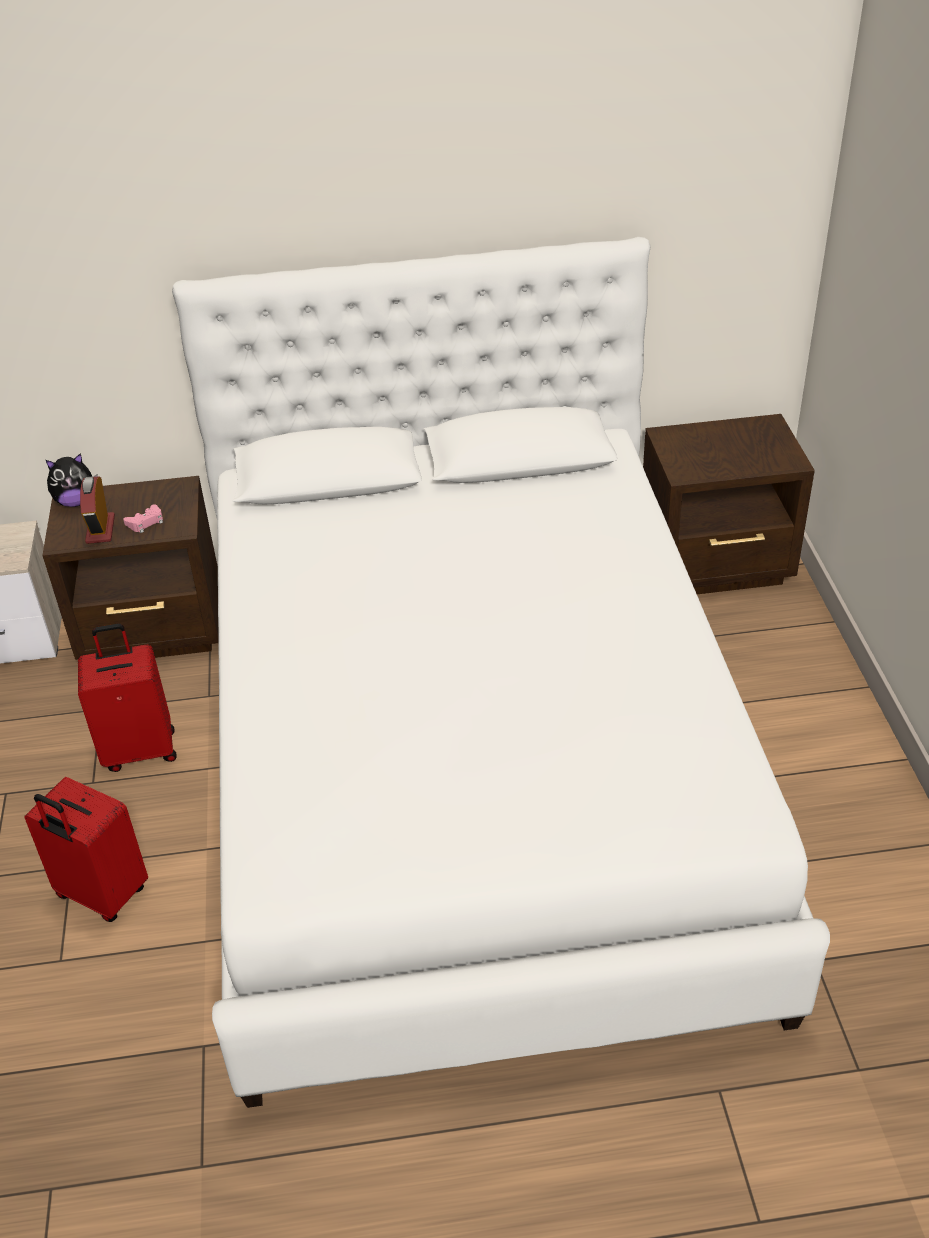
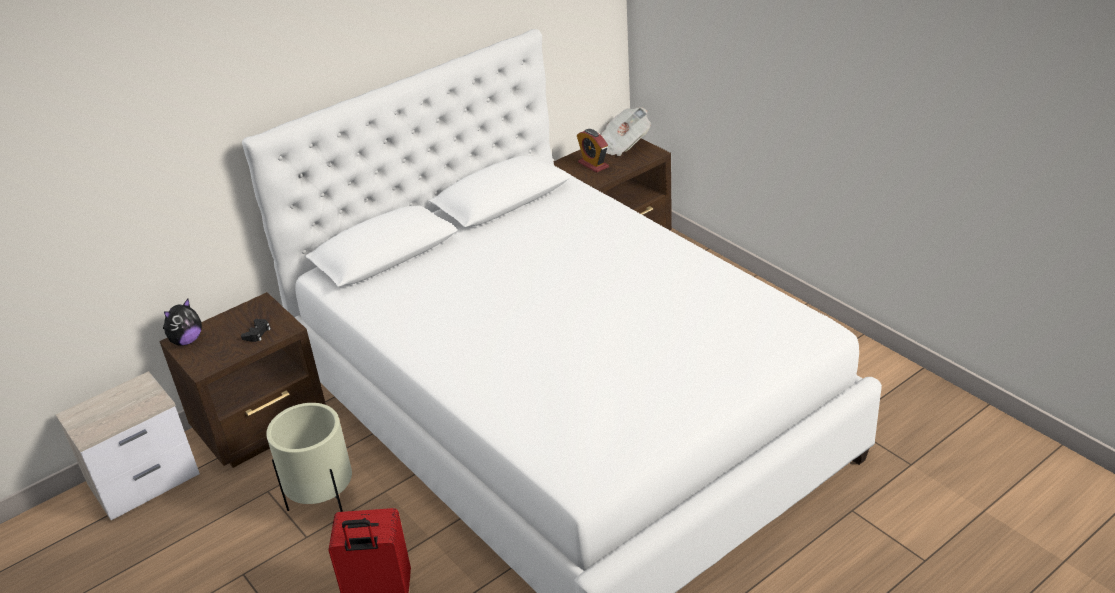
camera: 30 degrees left, 5 degrees down
red suitcase [78,624,177,772] -> beige planter [266,403,352,512]
alarm clock [80,476,115,544] -> alarm clock moved to [577,129,609,173]
pink game controller [123,504,163,533] -> black game controller [241,319,271,342]
none -> newspaper [601,107,651,156]

